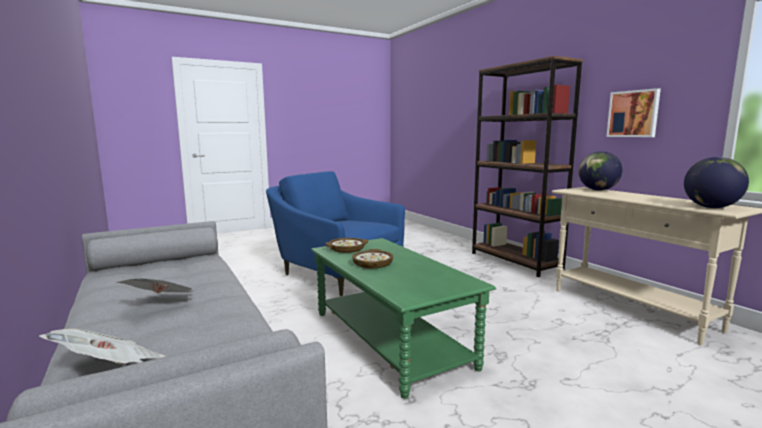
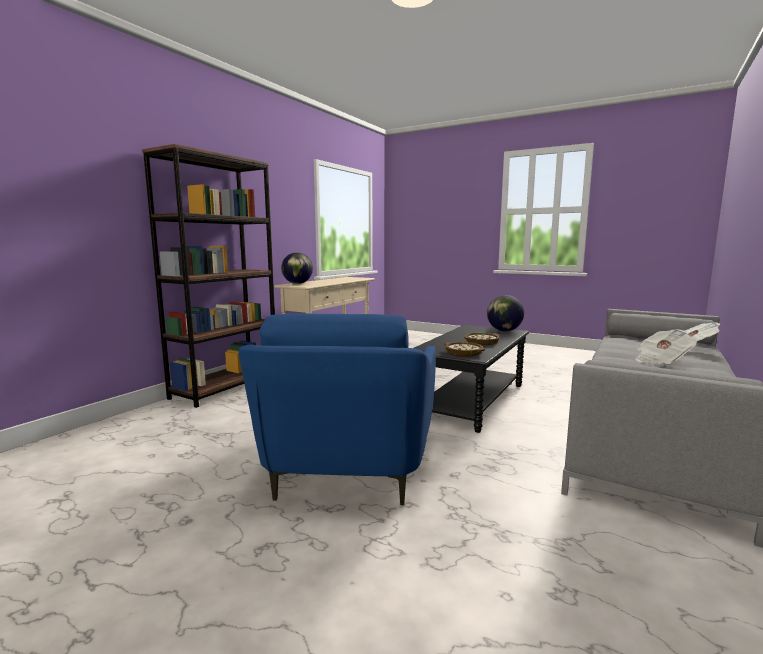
camera: 120 degrees left, 0 degrees up
green coffee table [311,238,496,399] -> black coffee table [414,325,529,433]
picture [606,88,661,137] -> none
globe [684,157,749,208] -> globe moved to [487,295,524,331]

